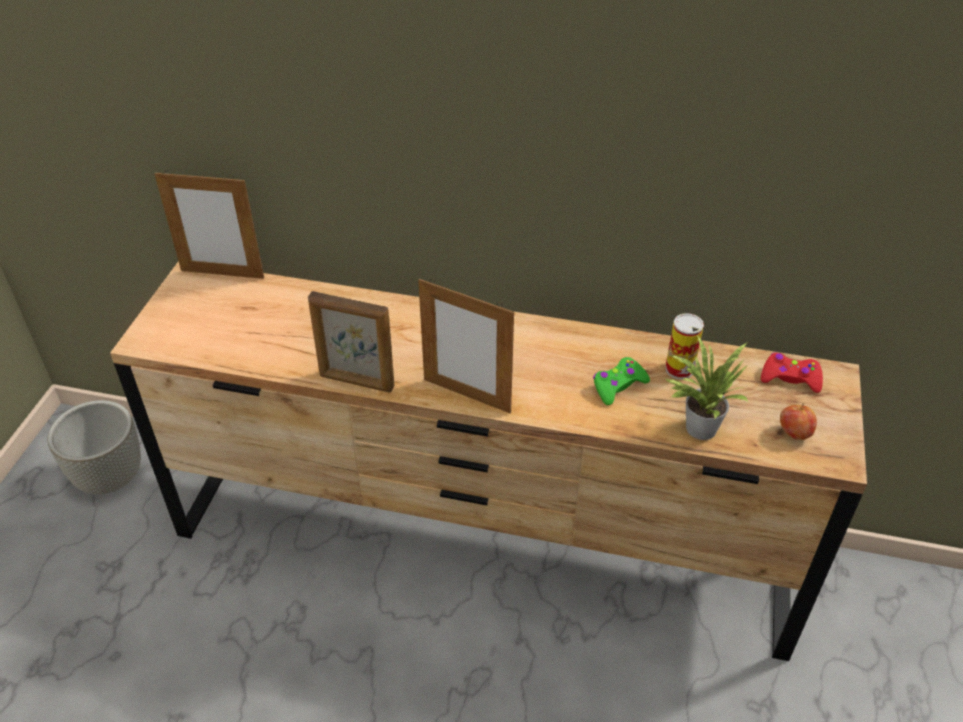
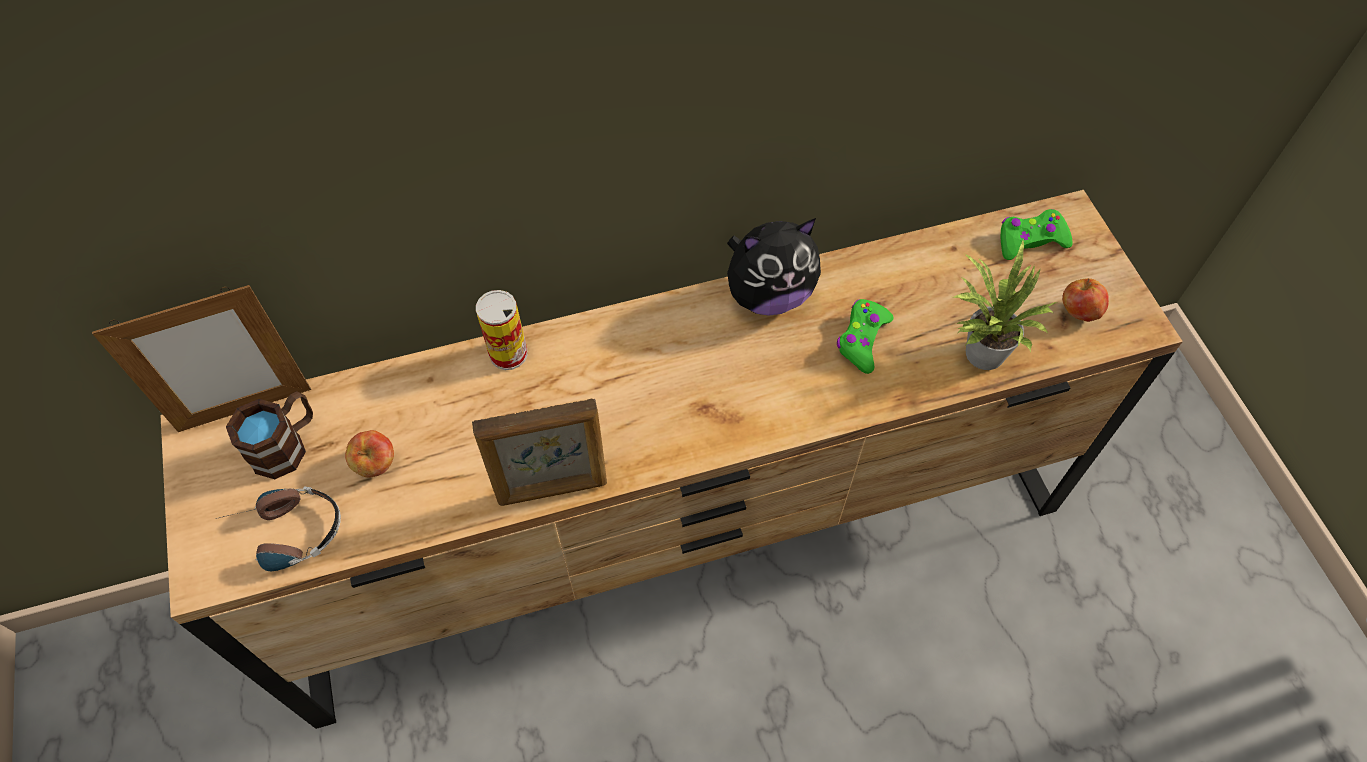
camera: 30 degrees left, 15 degrees up
grey planter [48,400,141,494] -> none
picture frame [418,279,514,413] -> none
can [665,313,704,379] -> can moved to [476,290,528,370]
red game controller [761,353,823,393] -> green game controller [1001,209,1073,260]
none -> headphones [216,486,341,571]
none -> brown mug [226,391,313,479]
none -> apple [345,430,394,478]
none -> plush toy [727,218,821,316]

